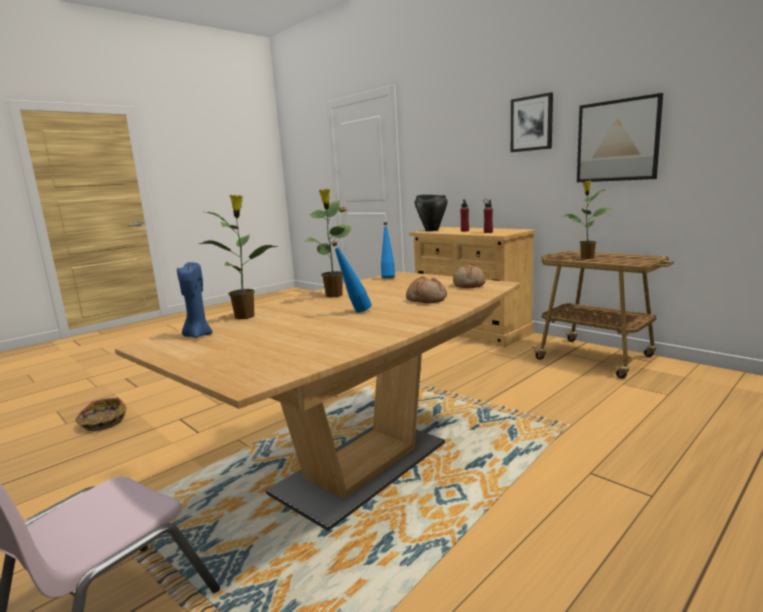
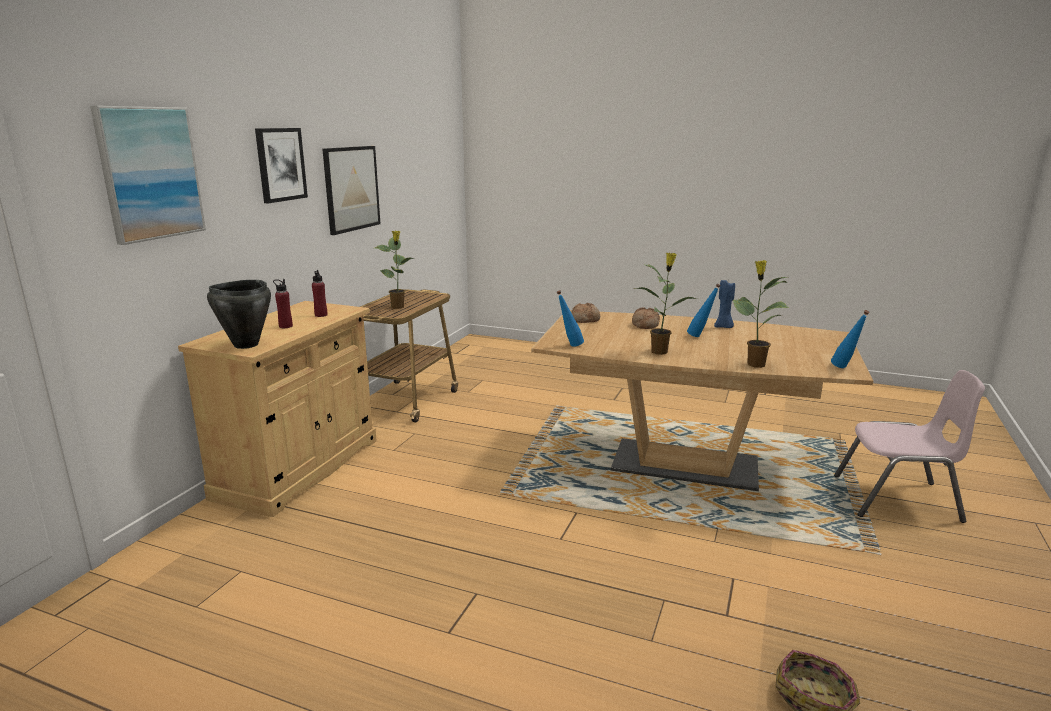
camera: 115 degrees left, 5 degrees up
blue candle [177,262,212,338] -> blue candle moved to [714,280,735,328]
none -> picture [90,106,206,245]
none -> blue bottle [831,310,870,368]

